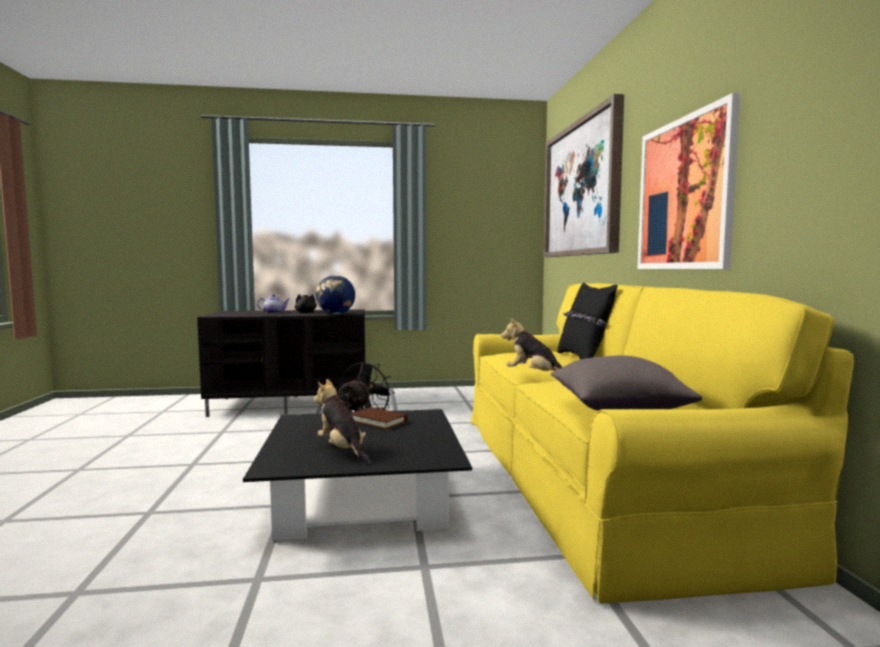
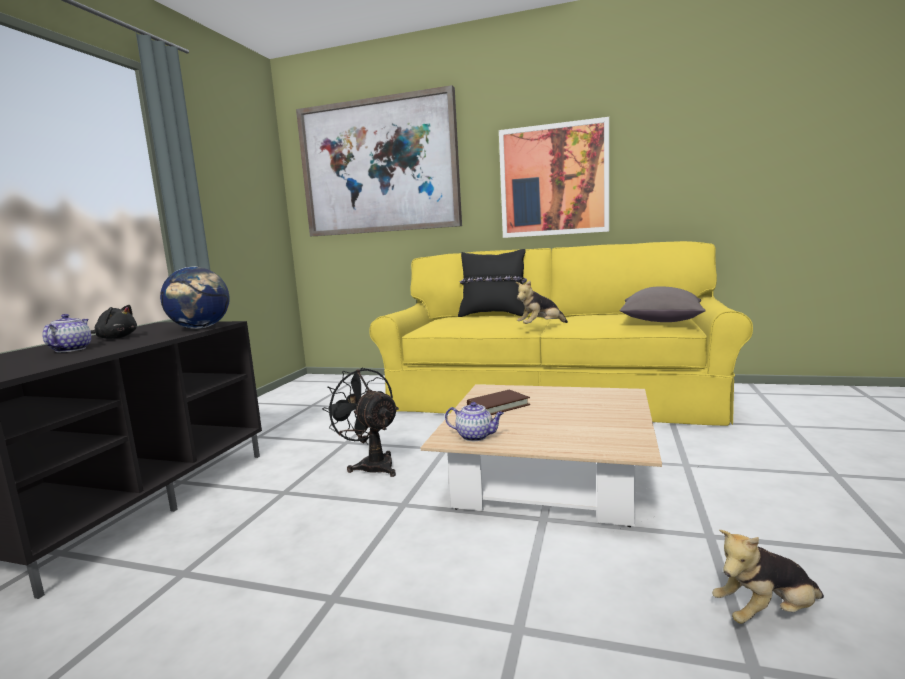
camera: 65 degrees left, 5 degrees up
black coffee table [243,409,472,541] -> beige coffee table [420,384,662,527]
plush toy [314,379,370,464] -> plush toy moved to [712,530,824,624]
none -> teapot [445,402,504,441]

